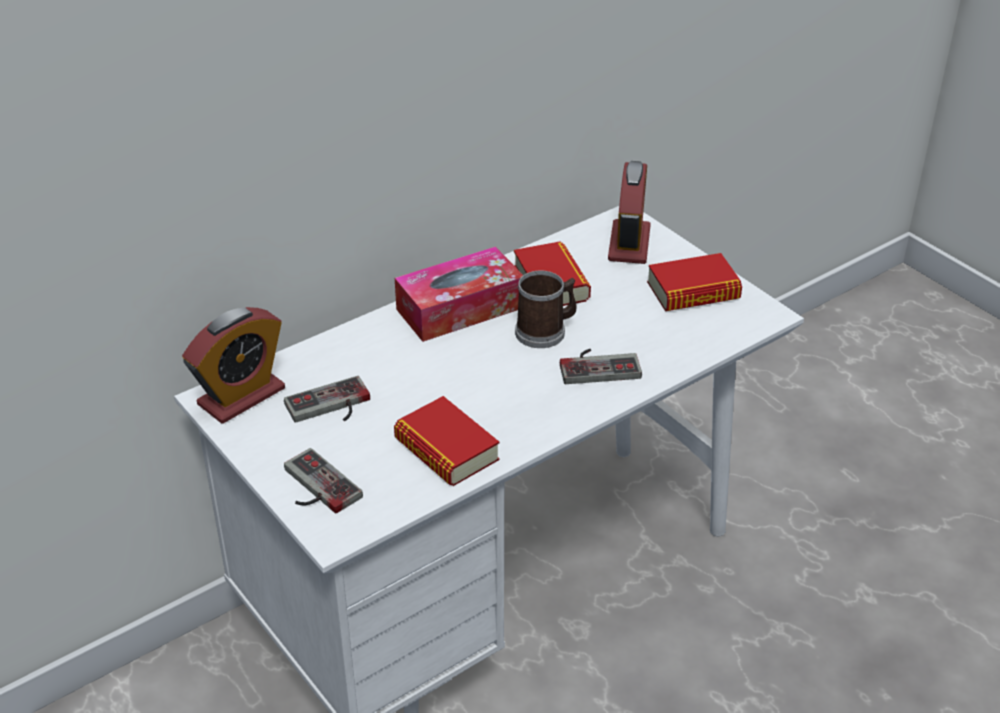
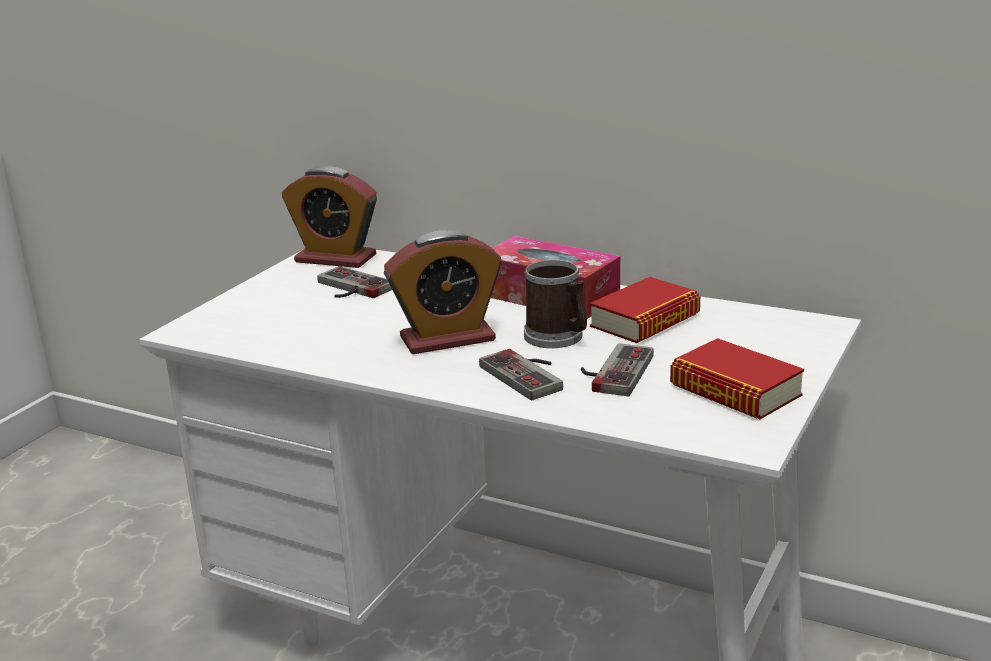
camera: 65 degrees right, 15 degrees down
game controller [284,448,363,513] -> game controller moved to [581,343,654,396]
book [394,396,499,486] -> none
alarm clock [608,161,651,264] -> alarm clock moved to [384,230,502,354]

